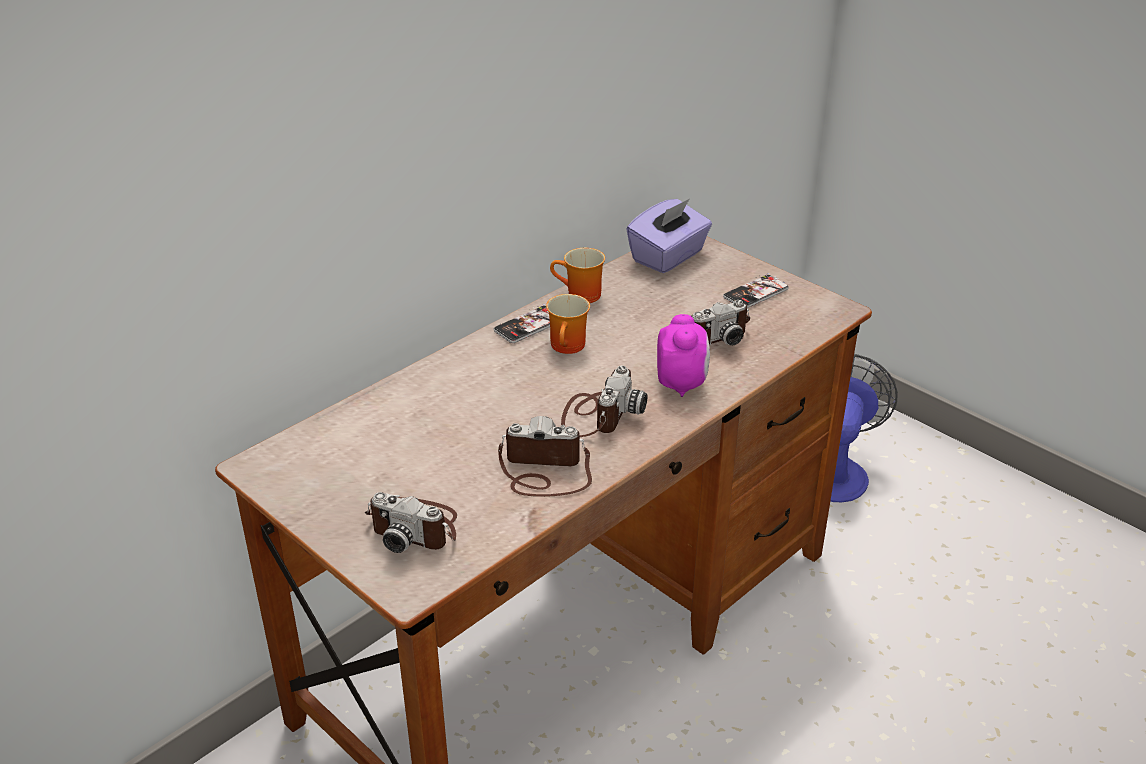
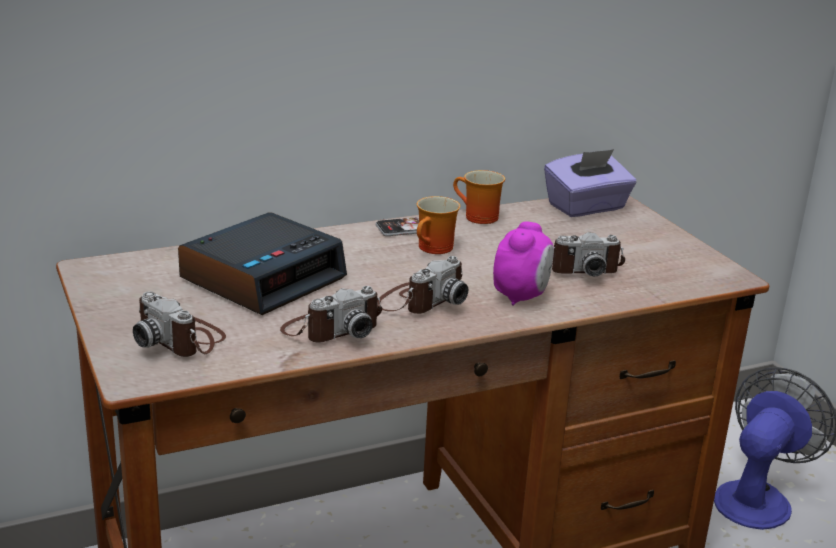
camera: 20 degrees right, 10 degrees down
camera [498,416,592,497] -> camera turned 120 degrees clockwise [280,286,382,343]
phone [723,273,789,308] -> none
none -> alarm clock [178,212,347,315]

